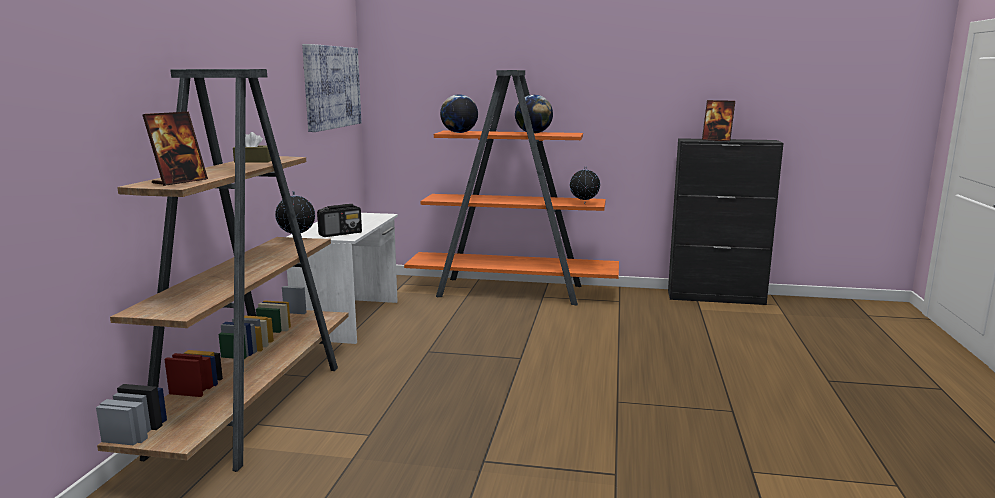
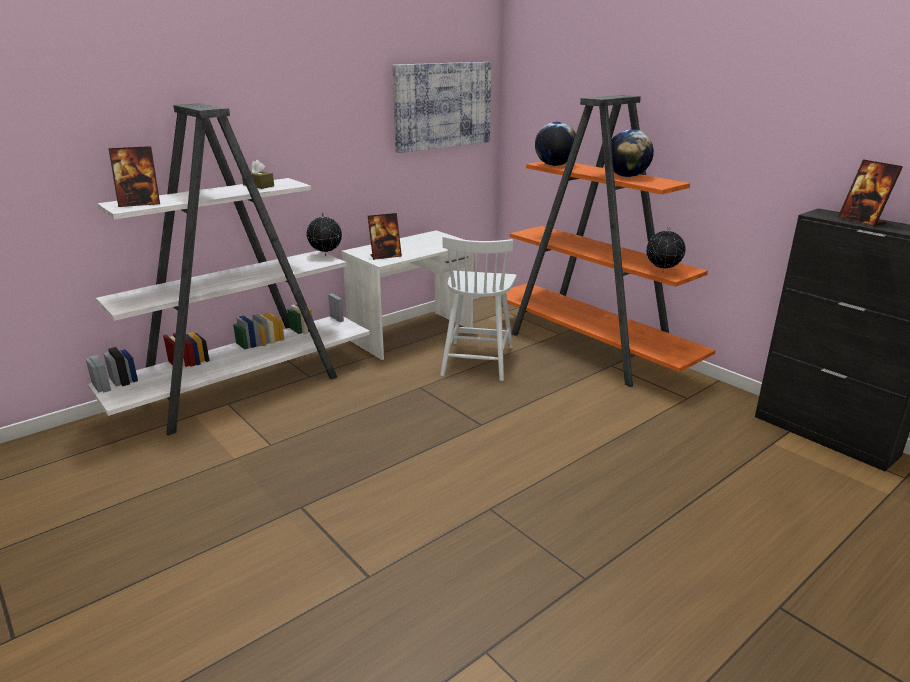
camera: 40 degrees right, 10 degrees up
brown bookcase [96,69,349,472] -> white bookcase [86,103,370,435]
radio [317,204,362,237] -> picture frame [368,213,402,260]
none -> white chair [440,236,517,381]

